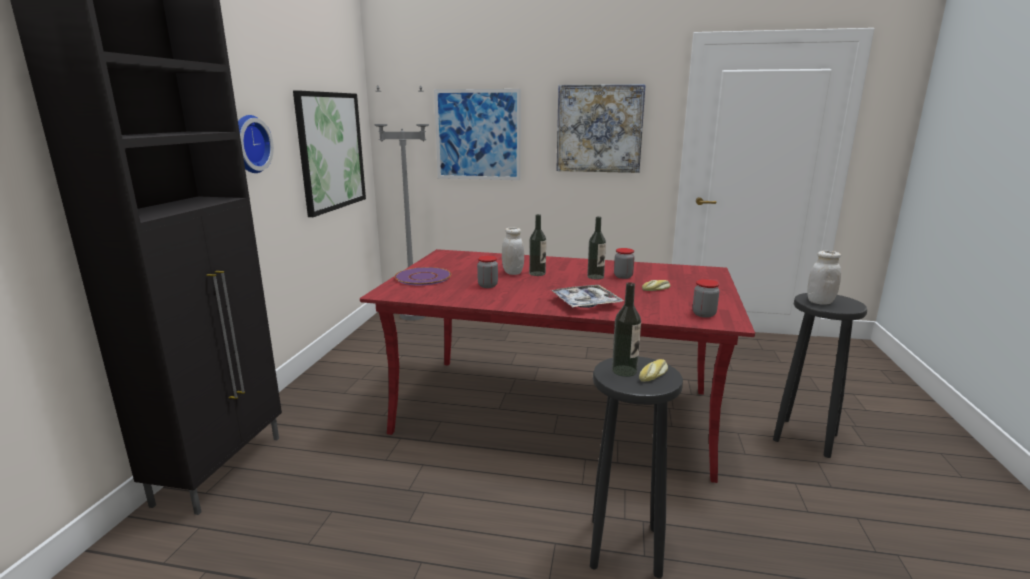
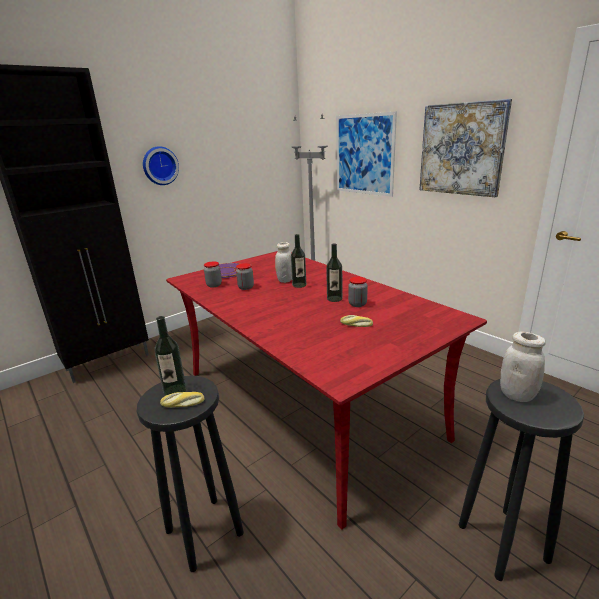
camera: 40 degrees right, 5 degrees up
picture [293,90,366,217] -> none
tray [551,285,624,308] -> none
jar [693,279,719,318] -> jar moved to [204,261,222,288]

